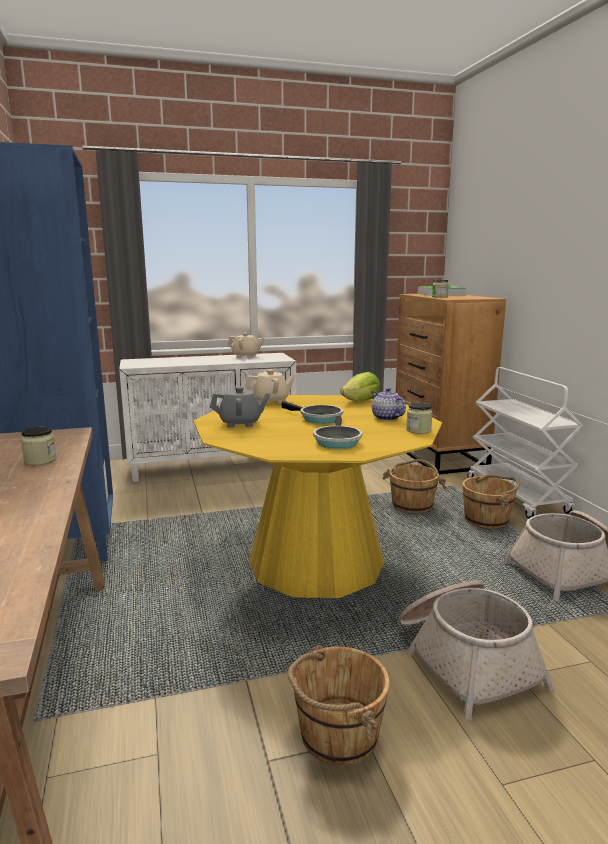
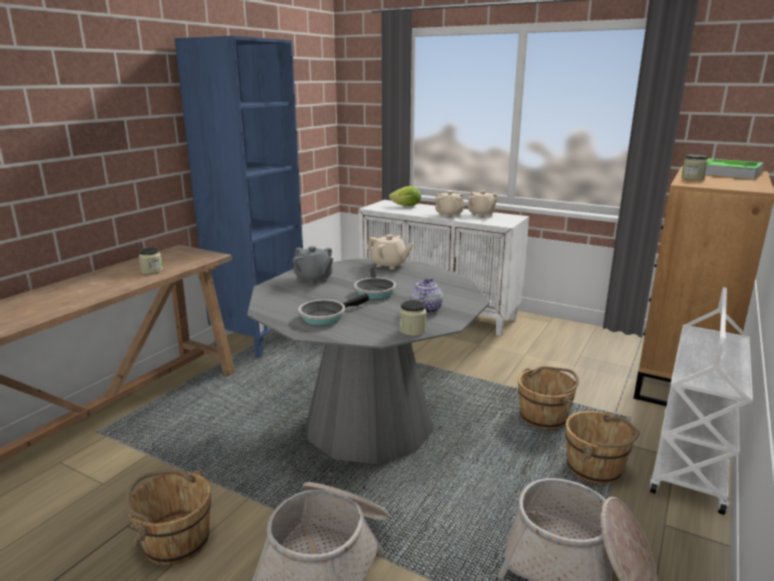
camera: 45 degrees right, 5 degrees up
yellow dining table [194,395,442,598] -> grey dining table [247,259,490,464]
lettuce [340,372,380,401] -> lettuce moved to [389,186,421,206]
none -> beige teapot [435,191,464,218]

